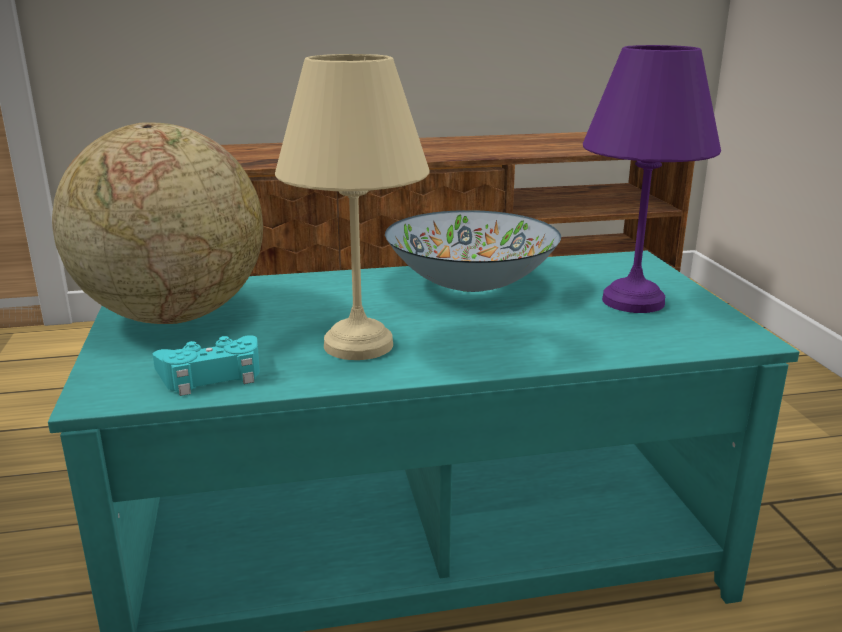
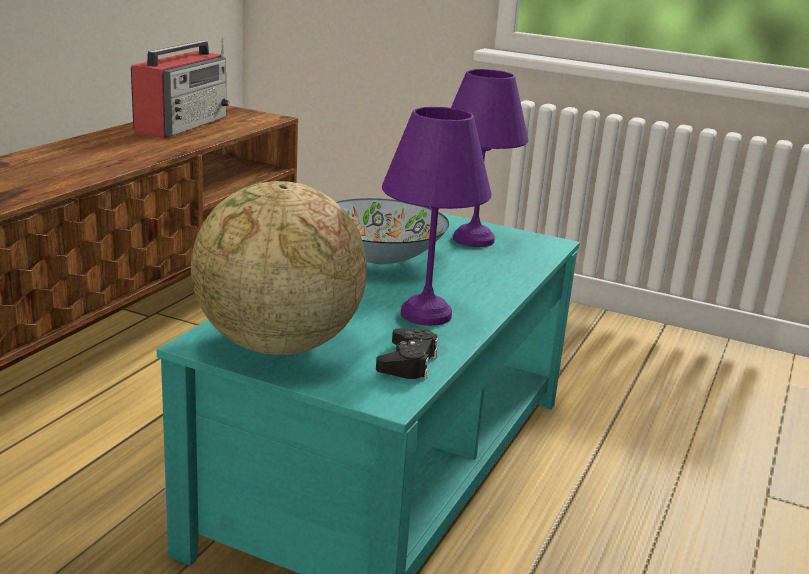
camera: 55 degrees left, 0 degrees up
turquoise game controller [153,335,260,396] -> black game controller [376,328,438,379]
beige table lamp [275,54,430,360] -> purple table lamp [382,107,492,326]
none -> radio [131,38,230,139]

